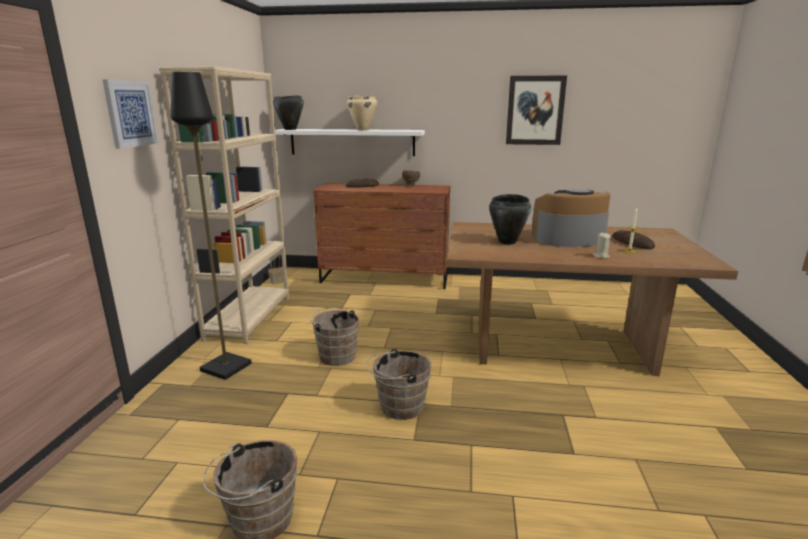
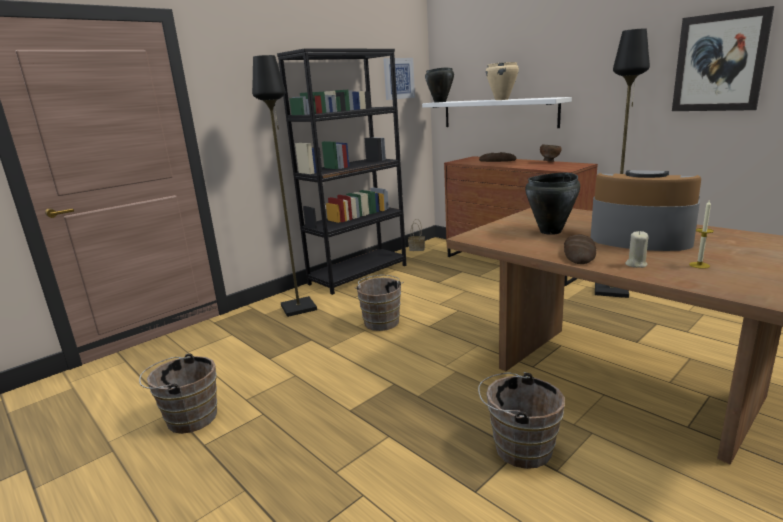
camera: 40 degrees right, 0 degrees up
picture [102,79,159,149] -> picture moved to [383,58,415,100]
beige bookcase [159,67,289,344] -> black bookcase [277,48,407,295]
brown bucket [366,349,431,420] -> brown bucket moved to [478,372,565,469]
bread [612,230,655,249] -> bread moved to [564,234,596,264]
none -> black floor lamp [595,28,650,298]

